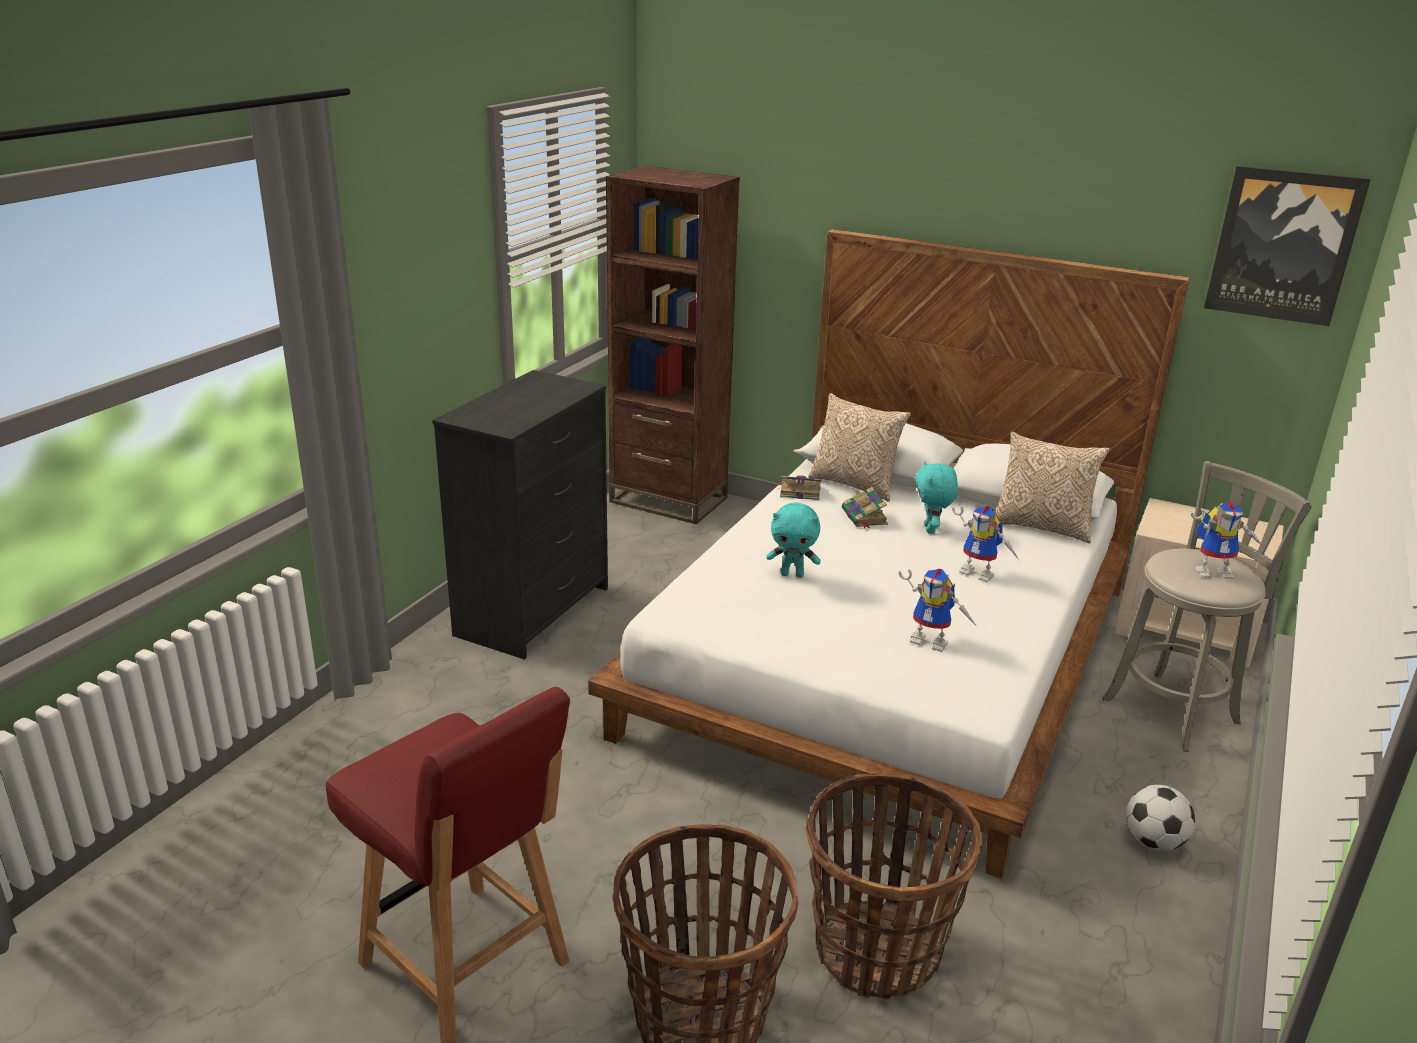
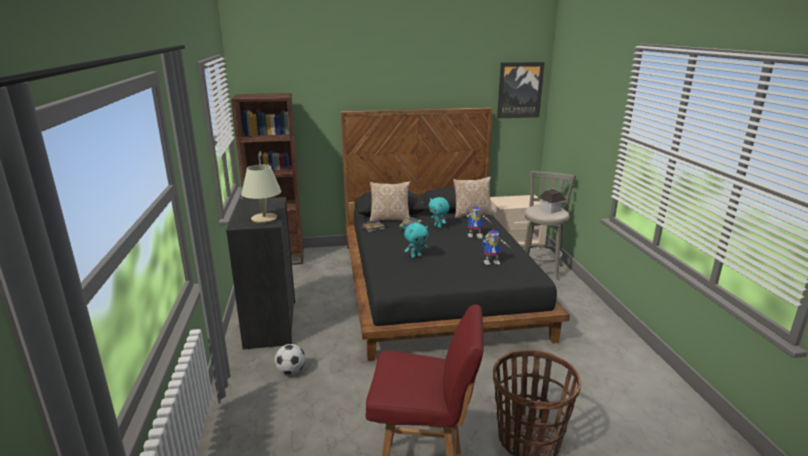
camera: 35 degrees left, 5 degrees down
white bed [588,229,1190,879] -> black bed [341,107,570,361]
basket [806,773,982,1000] -> none
football [1126,785,1195,851] -> football moved to [275,344,305,375]
toy robot [1191,502,1263,579] -> toy house [538,189,566,213]
none -> beige table lamp [241,165,281,223]

